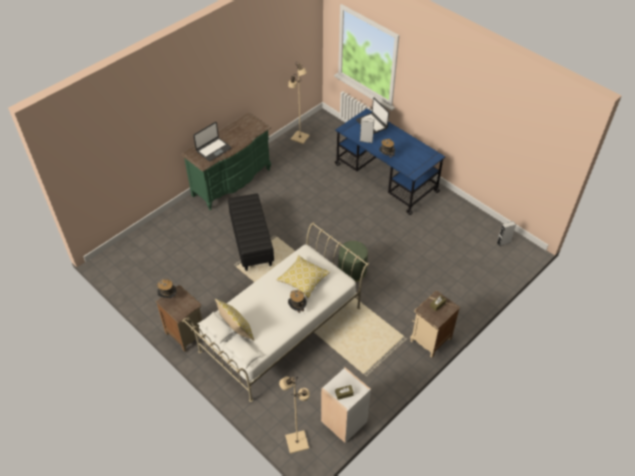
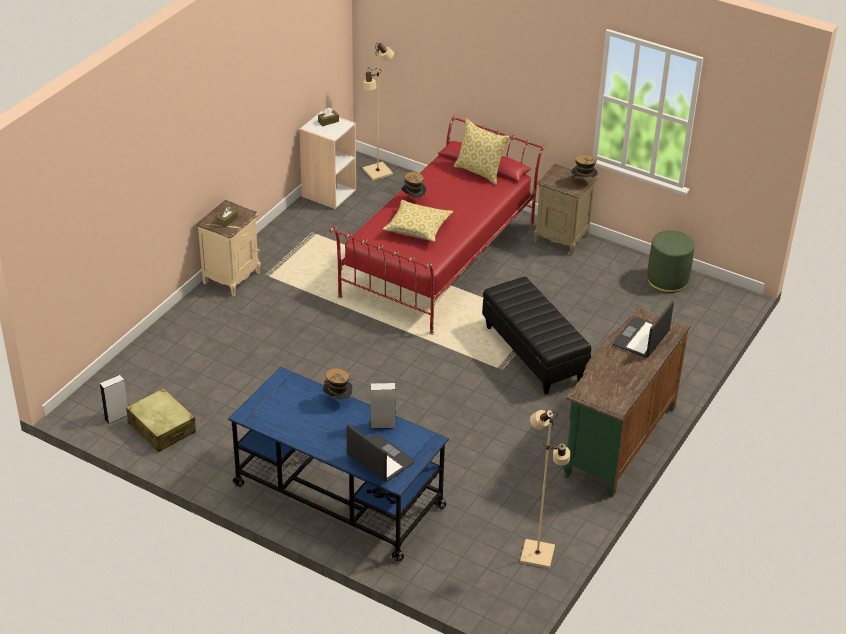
camera: 165 degrees right, 10 degrees down
white bed [182,222,369,402] -> red bed [329,116,545,335]
green ottoman [338,241,368,282] -> green ottoman moved to [647,230,695,293]
none -> beige suitcase [126,388,196,452]

